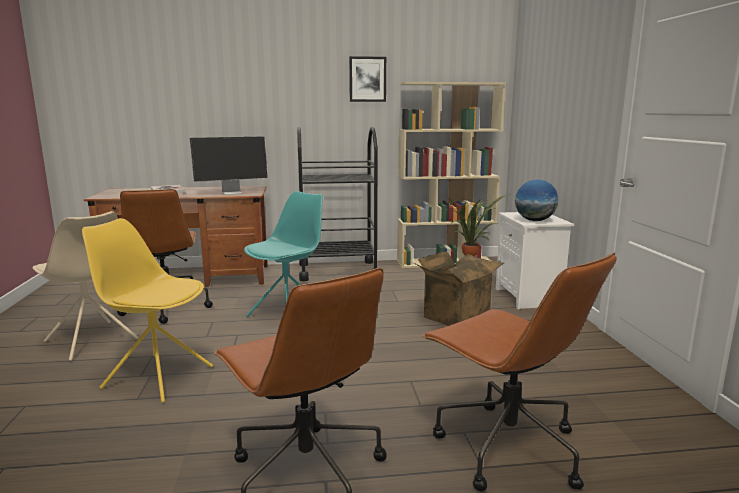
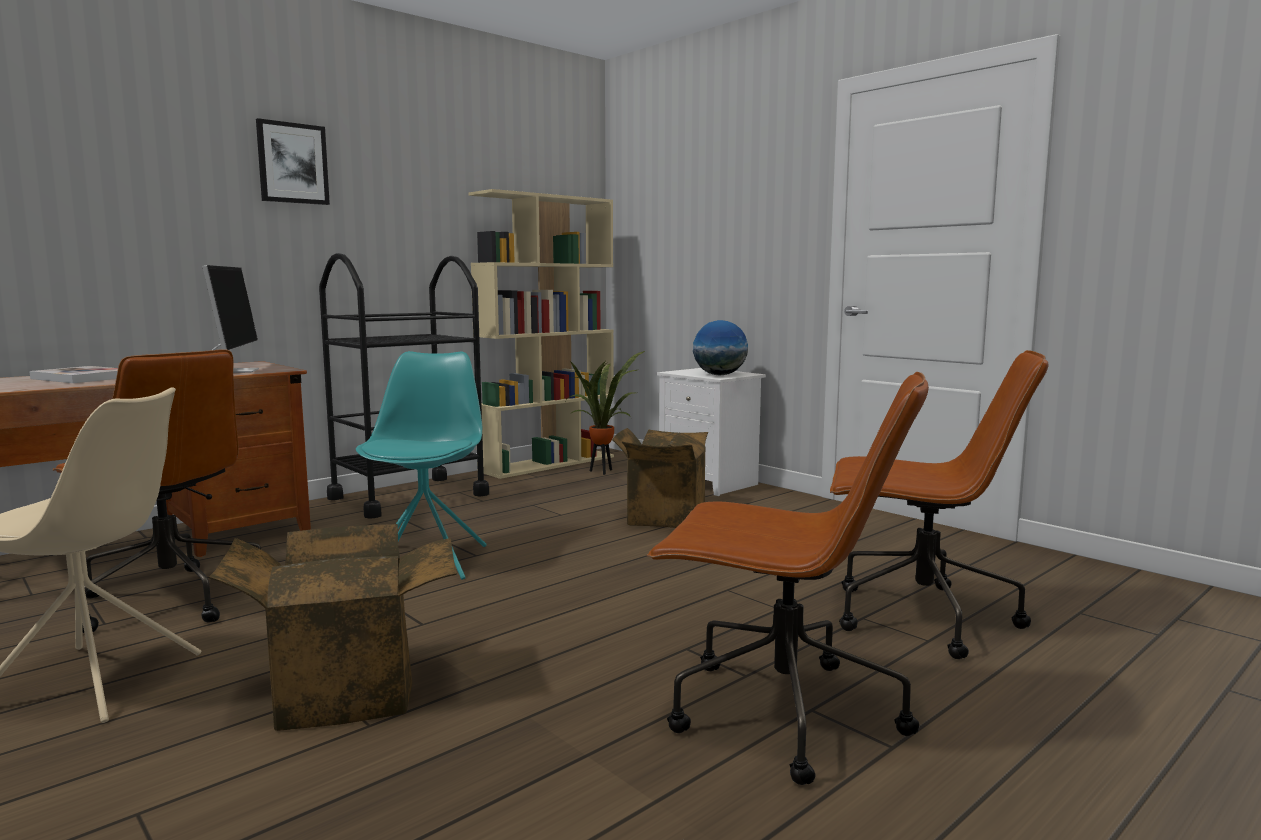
camera: 35 degrees left, 5 degrees down
yellow chair [82,218,213,403] -> cardboard box [209,524,457,731]
monitor [190,136,268,195] -> monitor turned 45 degrees counterclockwise [202,265,259,373]
picture [349,56,386,102] -> picture moved to [256,118,330,205]

